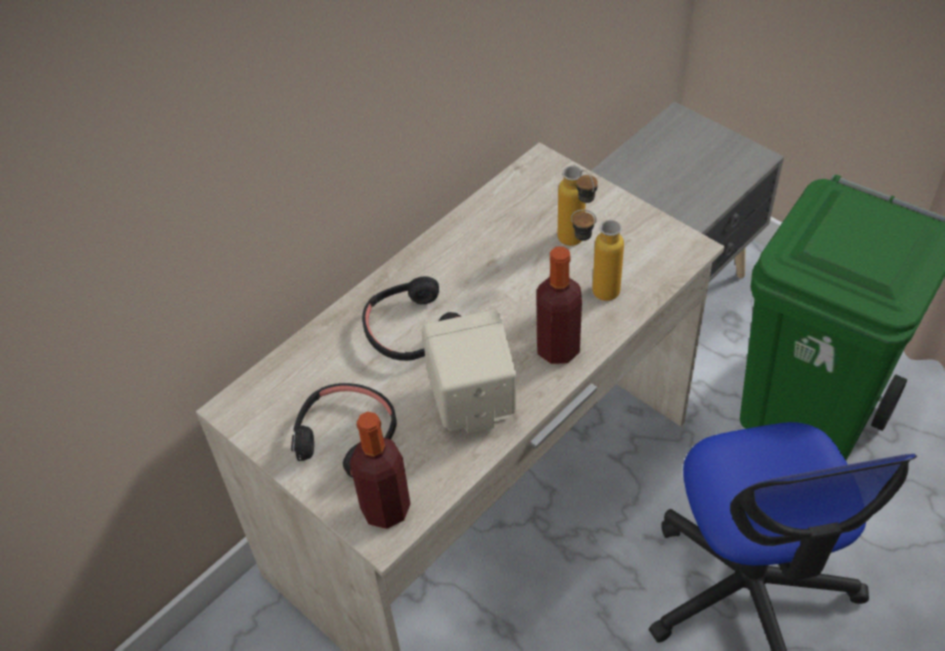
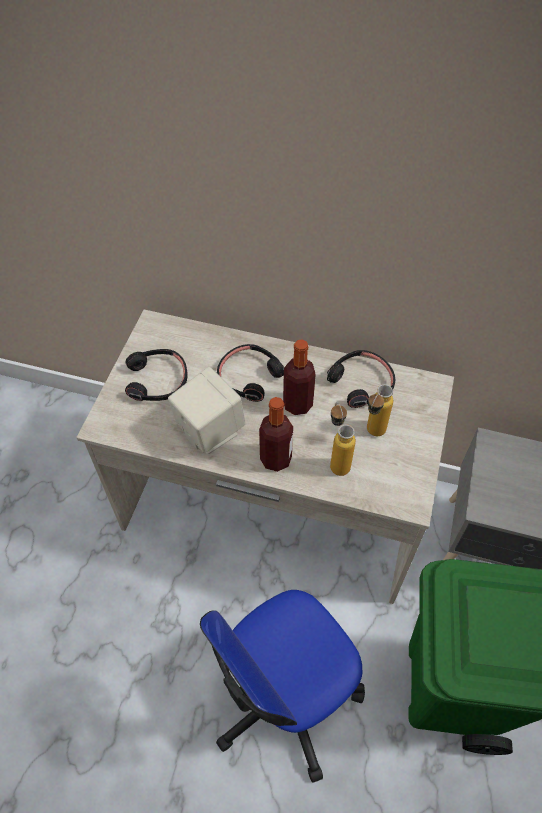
camera: 60 degrees right, 5 degrees up
bottle [349,412,411,529] -> bottle moved to [283,339,316,415]
none -> black headphones [327,350,395,408]

